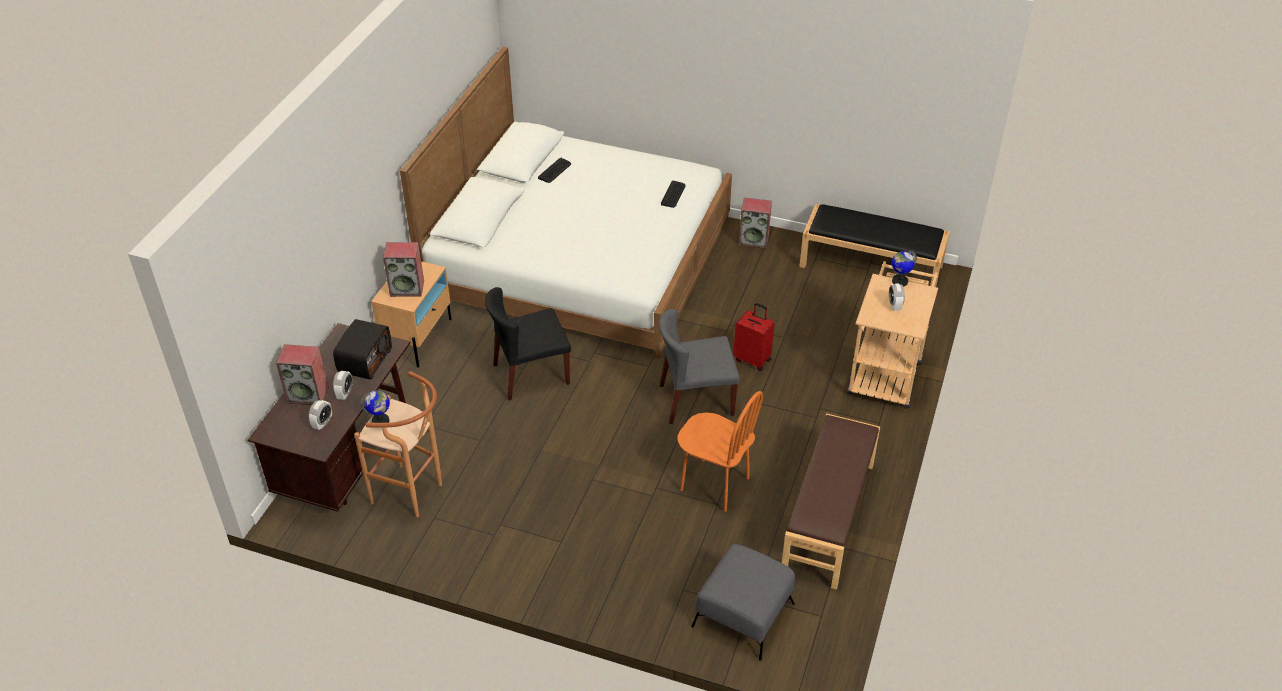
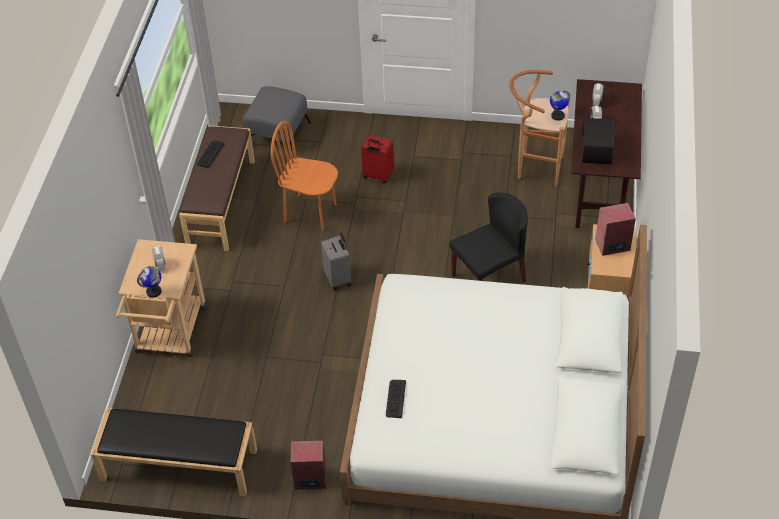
camera: 170 degrees right, 5 degrees up
speaker [276,344,329,405] -> none
keyboard [538,158,571,183] -> keyboard moved to [197,140,224,168]
grey chair [659,309,740,424] -> grey suitcase [321,232,351,291]
red suitcase [733,303,775,371] -> red suitcase moved to [361,135,394,183]

